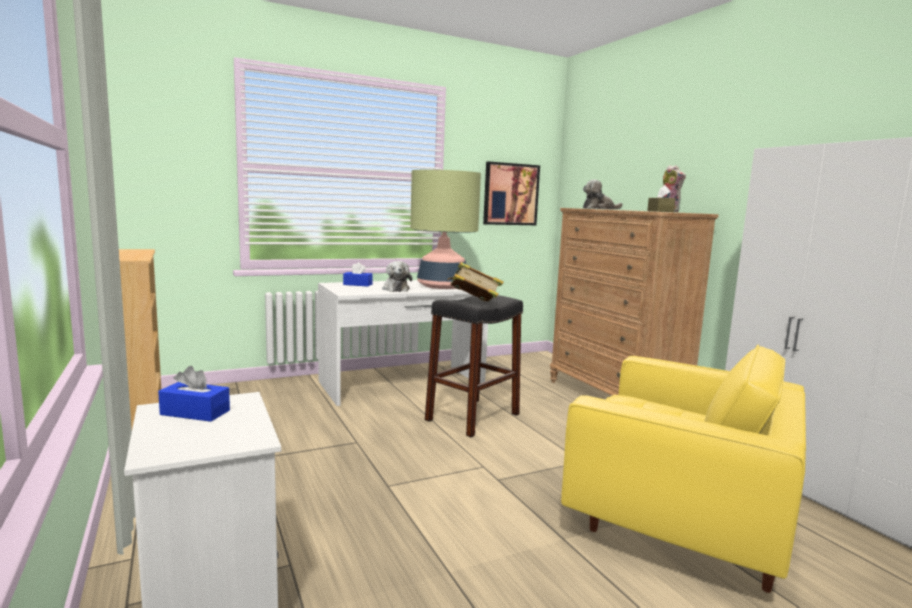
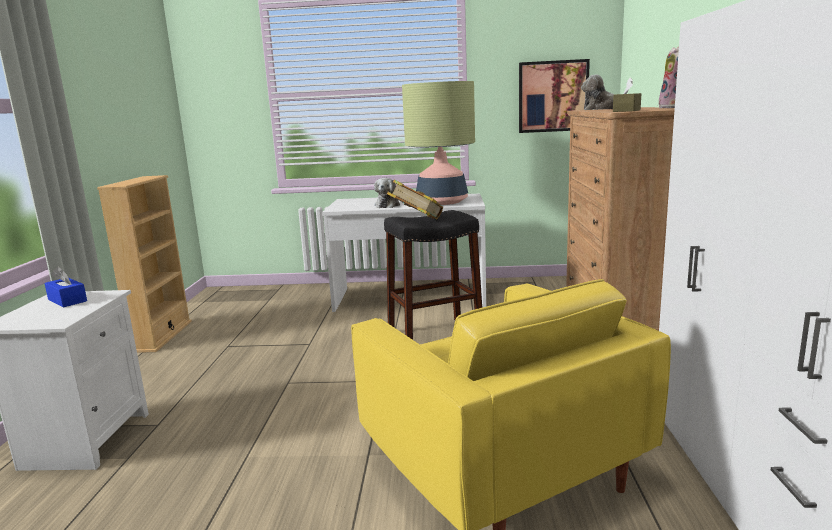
camera: 30 degrees right, 5 degrees up
blue tissue box [343,262,373,287] -> none

